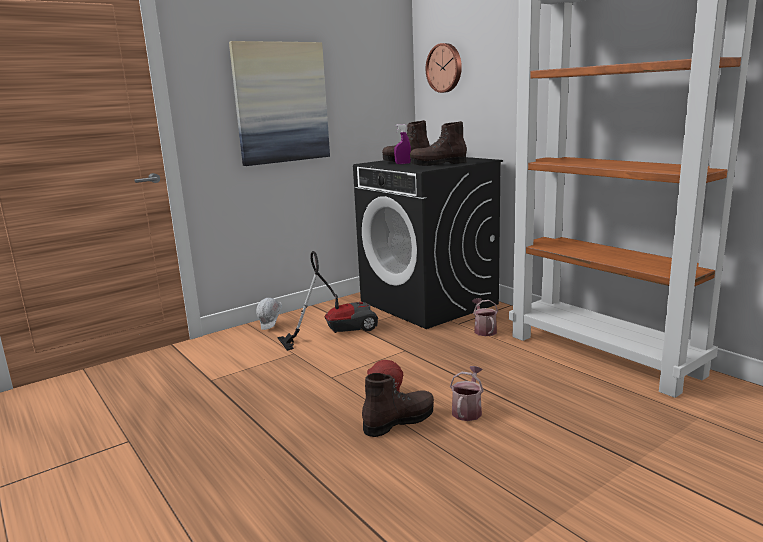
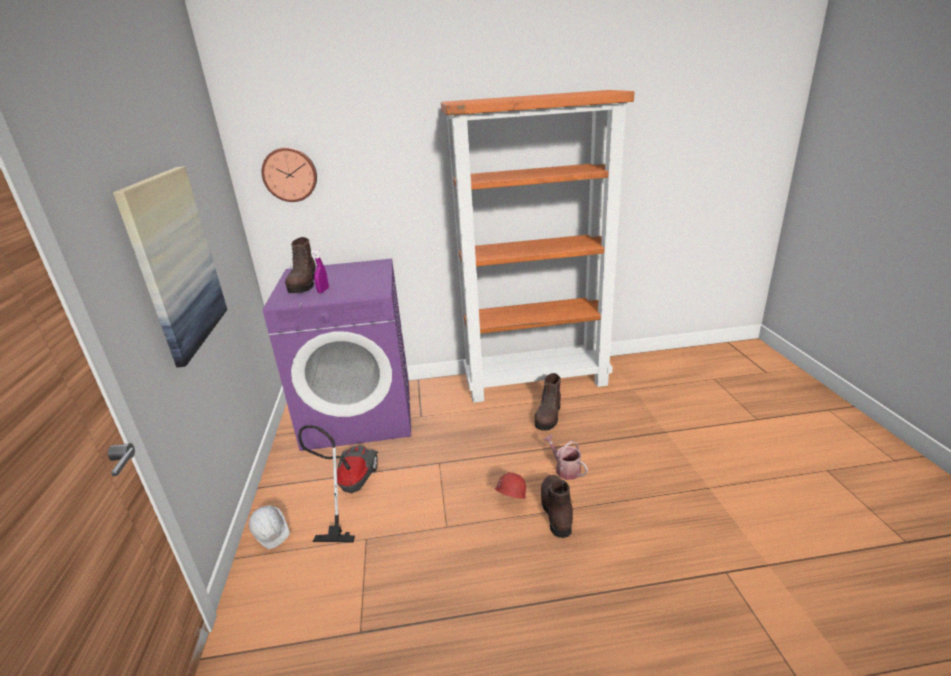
camera: 60 degrees left, 10 degrees up
black washing machine [353,157,503,329] -> purple washing machine [263,259,411,451]
brown boot [410,121,467,166] -> brown boot moved to [534,373,561,431]
watering can [472,298,498,336] -> none

